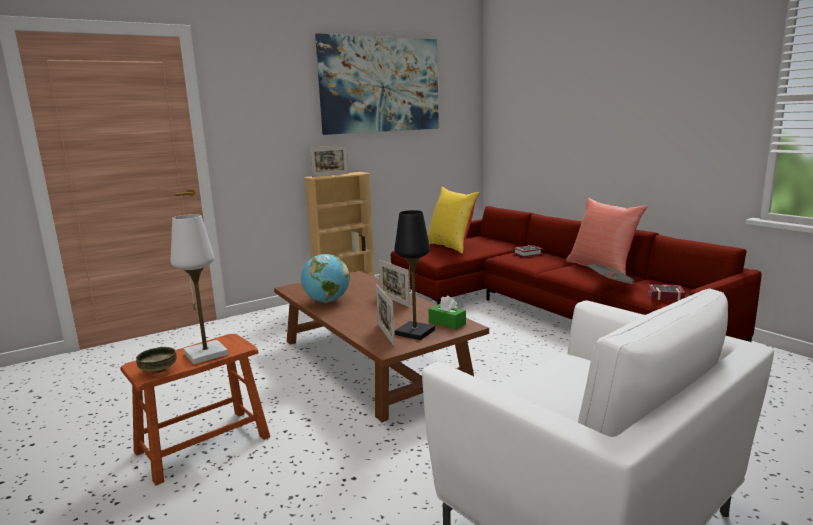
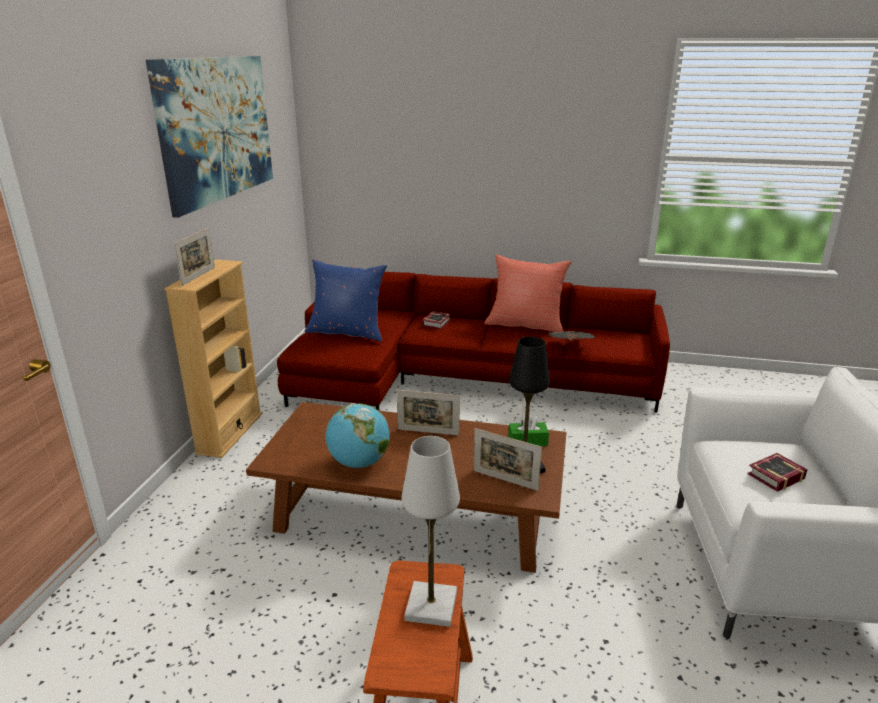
camera: 45 degrees left, 10 degrees up
bowl [136,347,177,374] -> none
yellow pillow [428,187,479,254] -> blue pillow [305,259,387,342]
book [648,284,686,301] -> book moved to [747,453,808,492]

